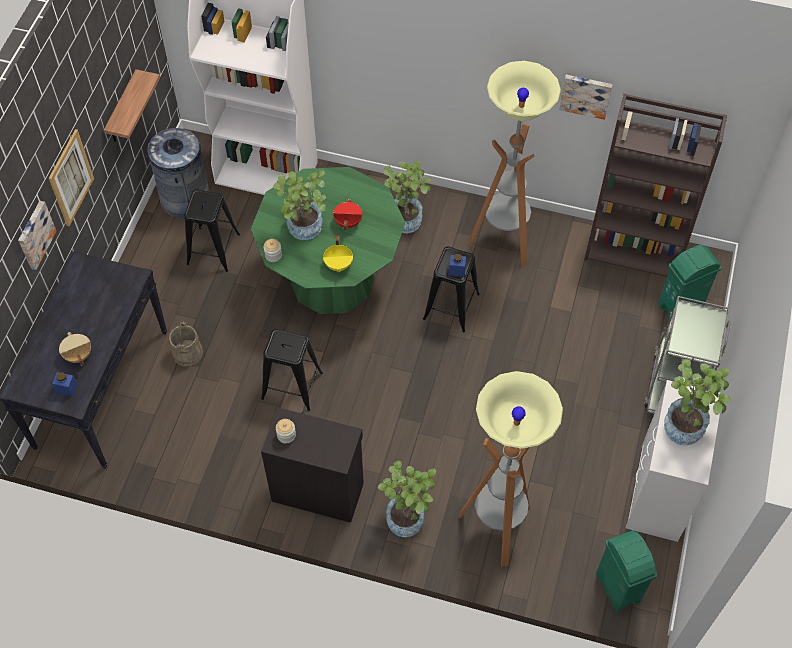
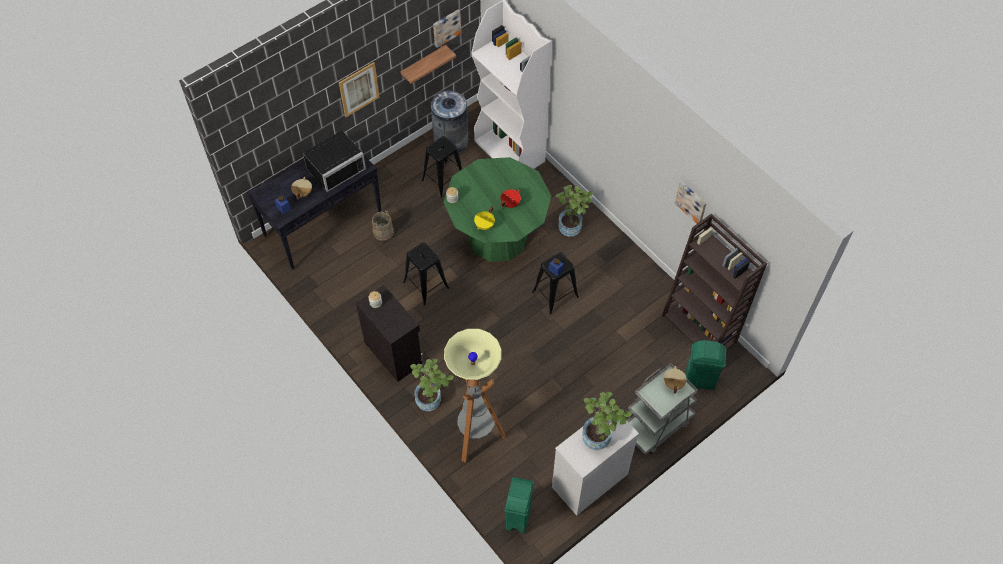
camera: 35 degrees right, 0 degrees up
picture [18,201,57,270] -> picture moved to [433,10,461,48]
potted plant [273,170,326,240] -> none
floor lamp [469,61,561,267] -> none
none -> black microwave [303,131,366,192]
none -> beige cooking pot [664,366,687,394]

